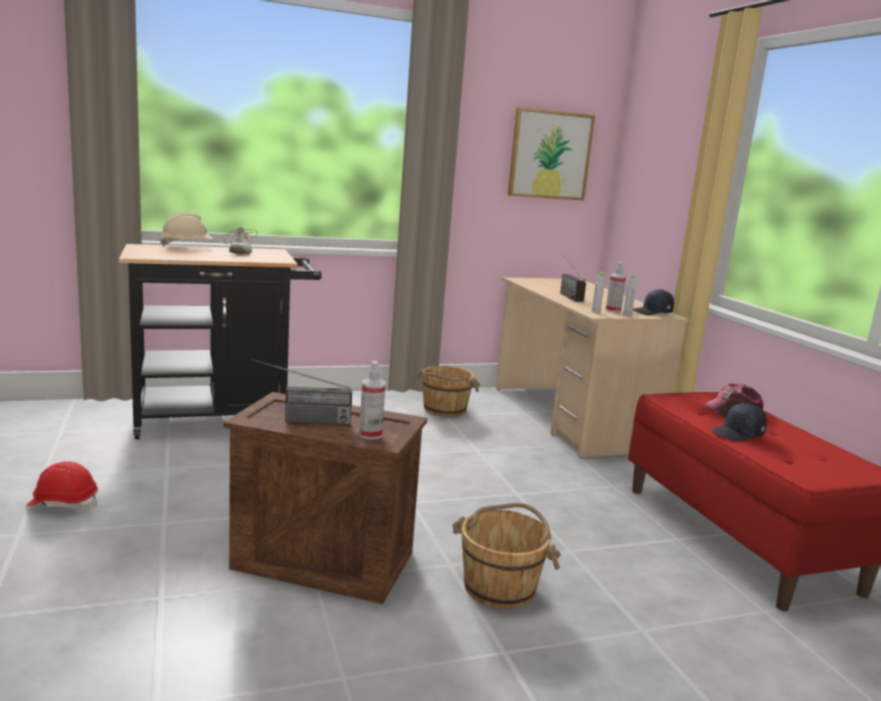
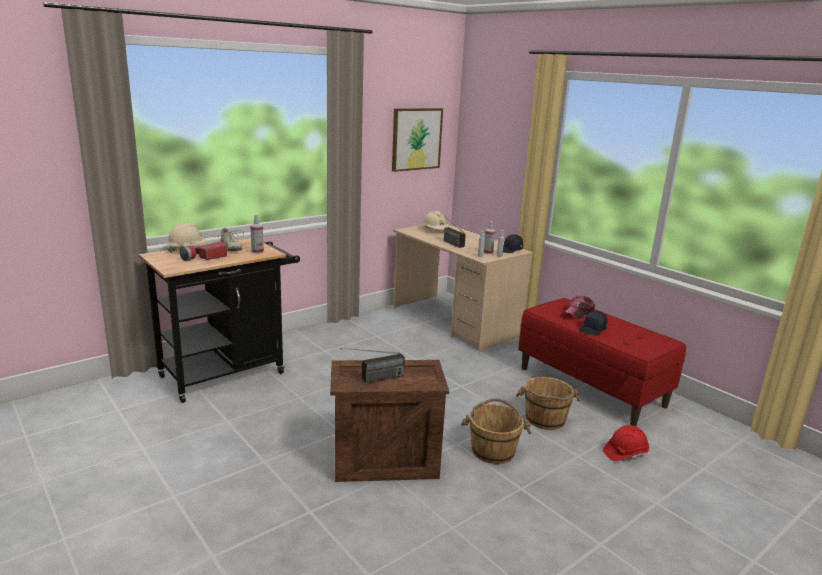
camera: 20 degrees left, 5 degrees up
red hard hat [26,461,98,511] -> red hard hat moved to [603,425,649,461]
spray bottle [359,361,386,440] -> spray bottle moved to [250,215,264,254]
brown bucket [416,366,480,417] -> brown bucket moved to [516,377,580,430]
none -> flashlight [179,241,227,261]
none -> beige hard hat [423,211,449,229]

